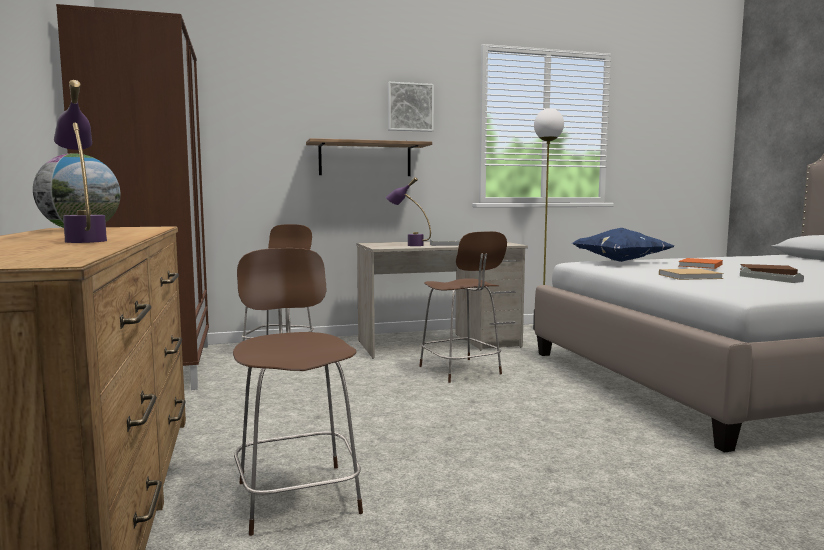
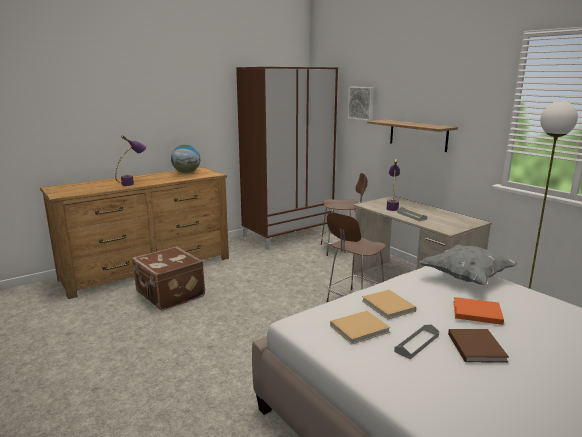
camera: 70 degrees right, 10 degrees up
brown chair [233,248,363,536] -> brown suitcase [132,246,205,310]
picture [388,82,434,132] -> picture moved to [348,87,374,121]
blue pillow [572,228,674,262] -> grey pillow [420,244,518,285]
none -> beige book [330,311,391,344]

